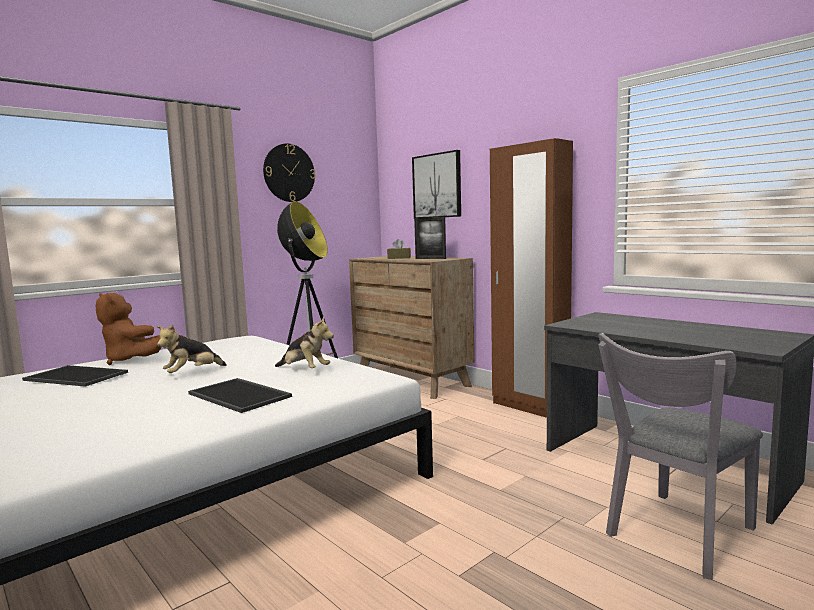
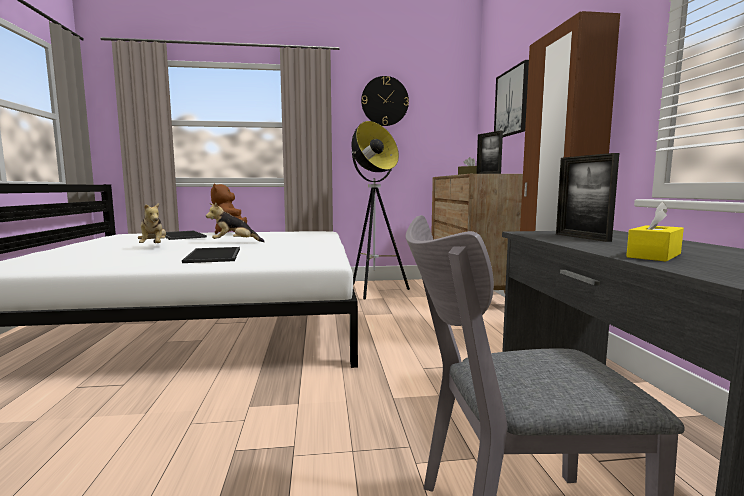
camera: 35 degrees right, 0 degrees up
plush toy [275,316,334,368] -> plush toy moved to [138,203,166,243]
none -> picture frame [556,153,619,242]
none -> yellow tissue box [626,202,684,262]

